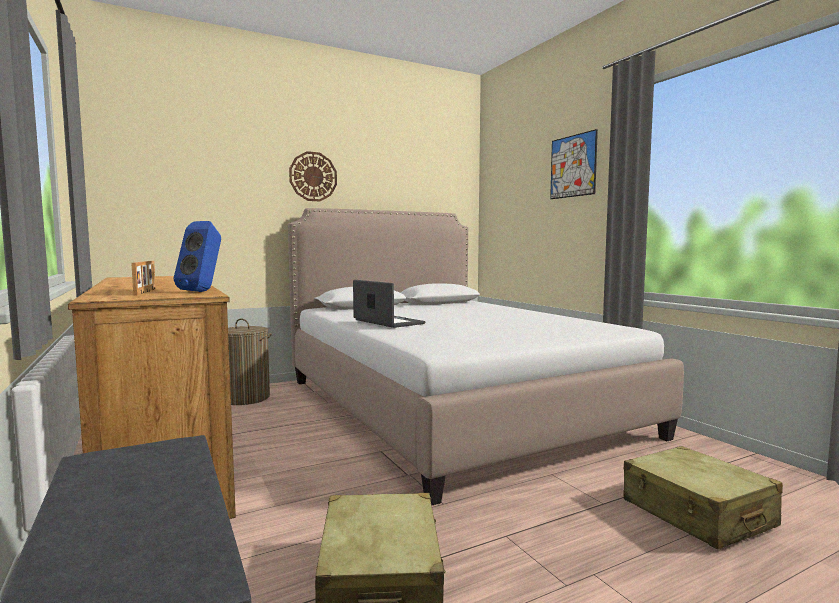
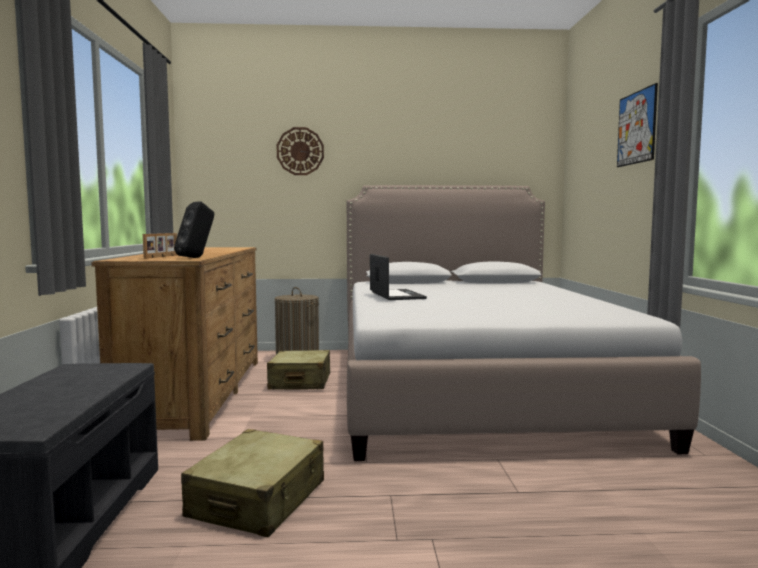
camera: 25 degrees right, 0 degrees up
blue speaker [174,221,221,292] -> black speaker [174,201,214,258]
wall clock [289,151,337,201] -> wall clock moved to [277,127,324,175]
beige suitcase [624,446,783,549] -> beige suitcase moved to [267,350,330,390]

